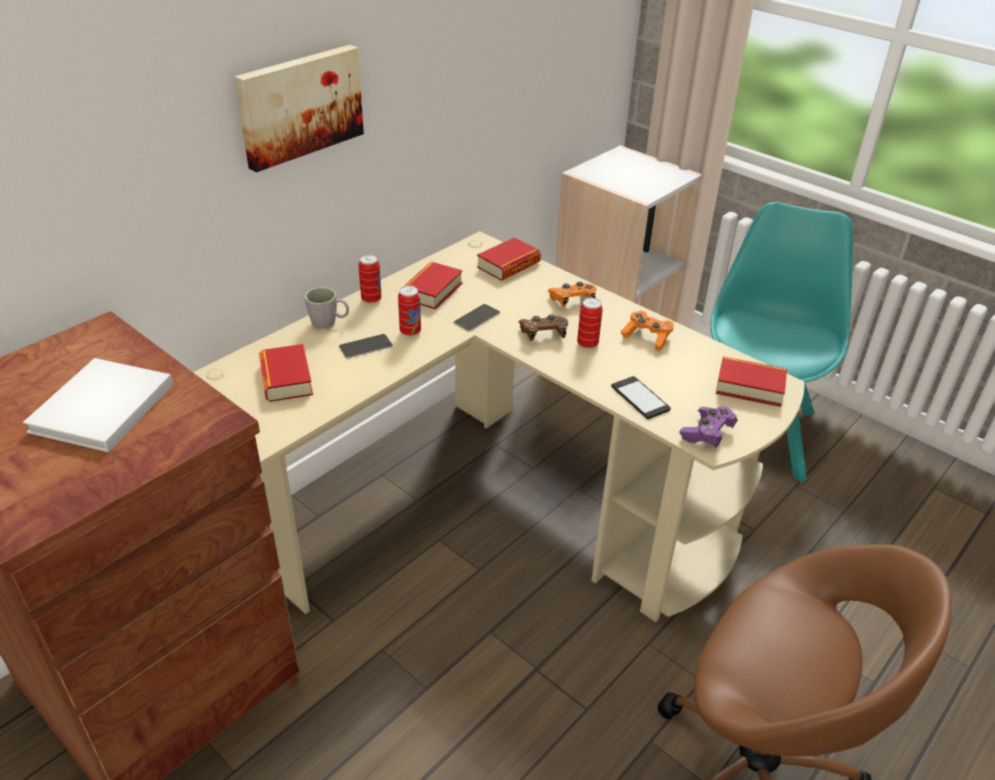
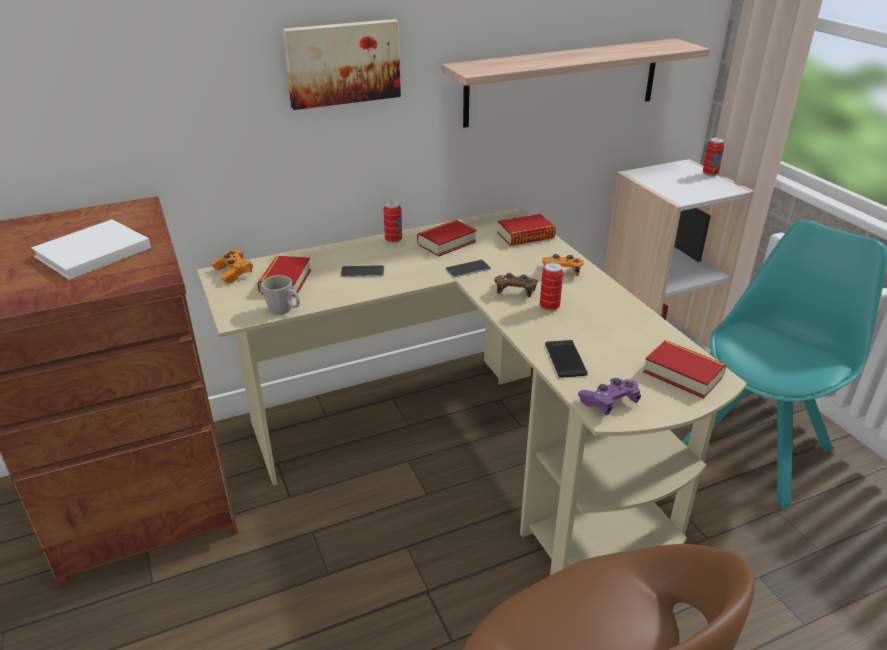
camera: 25 degrees right, 5 degrees down
grey mug [304,287,349,329] -> grey mug moved to [261,275,300,315]
can [398,285,421,337] -> can moved to [703,138,725,176]
orange game controller [621,311,674,351] -> orange game controller moved to [212,250,253,284]
none -> shelf [441,38,710,128]

